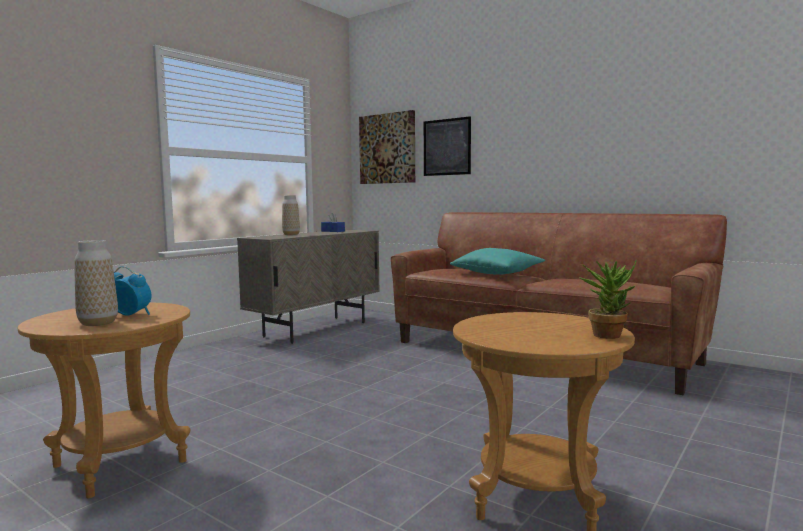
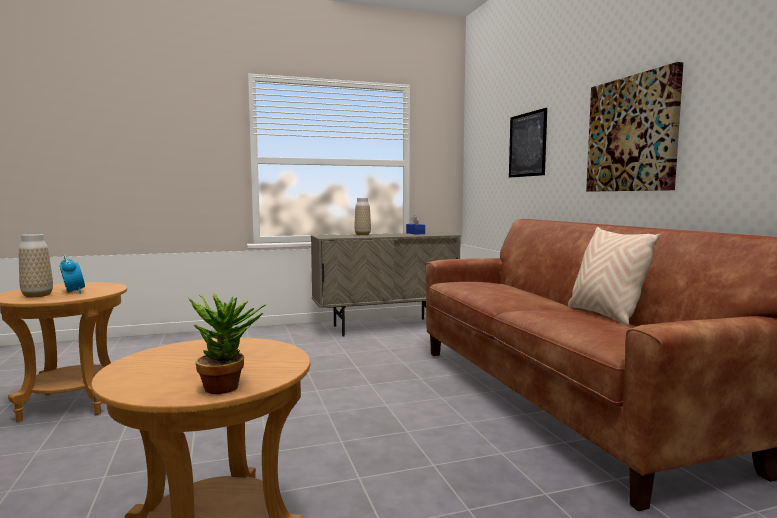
camera: 35 degrees right, 0 degrees up
picture [359,110,415,184] -> picture moved to [586,62,683,191]
turquoise pillow [450,248,545,275] -> none
none -> beige pillow [568,227,660,325]

